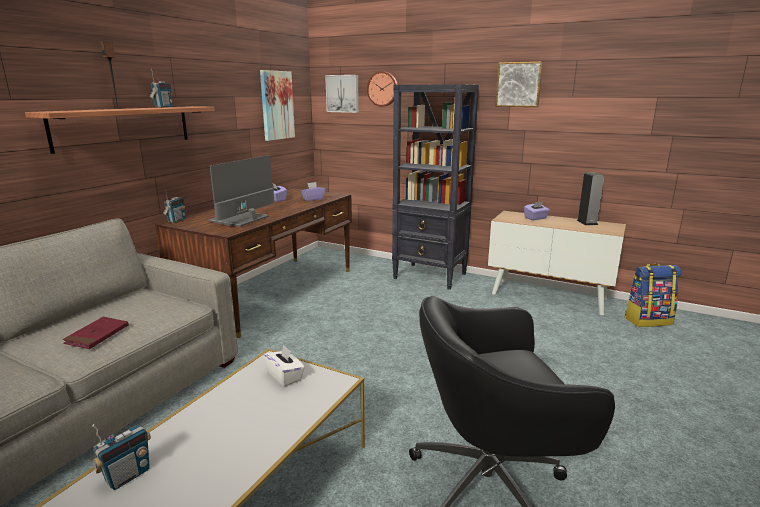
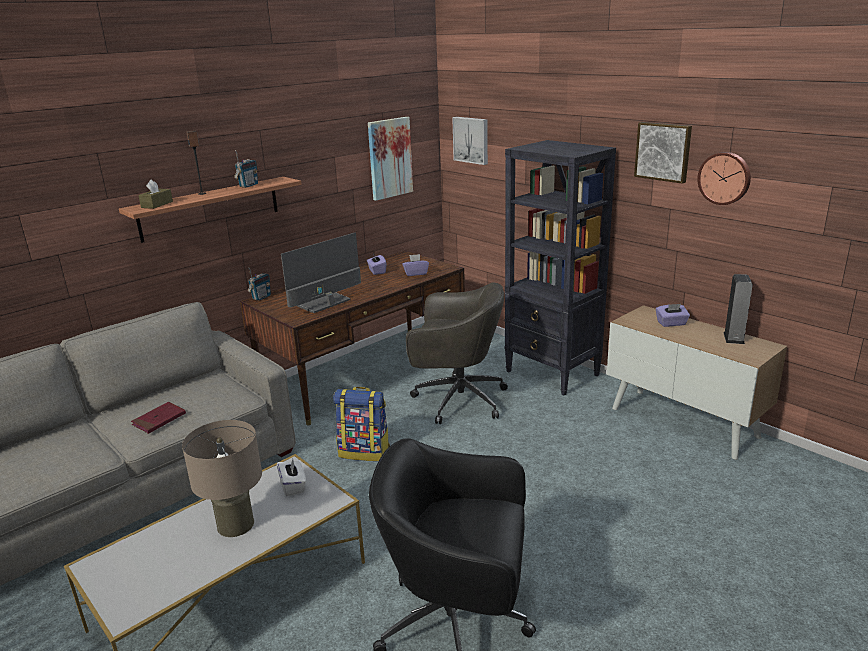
camera: 20 degrees right, 5 degrees up
radio [92,424,151,490] -> none
wall clock [367,71,398,107] -> wall clock moved to [697,152,751,205]
backpack [625,263,682,327] -> backpack moved to [333,387,390,461]
none -> brown tissue box [138,179,173,209]
none -> beige table lamp [182,420,262,537]
none -> grey office chair [406,282,508,424]

